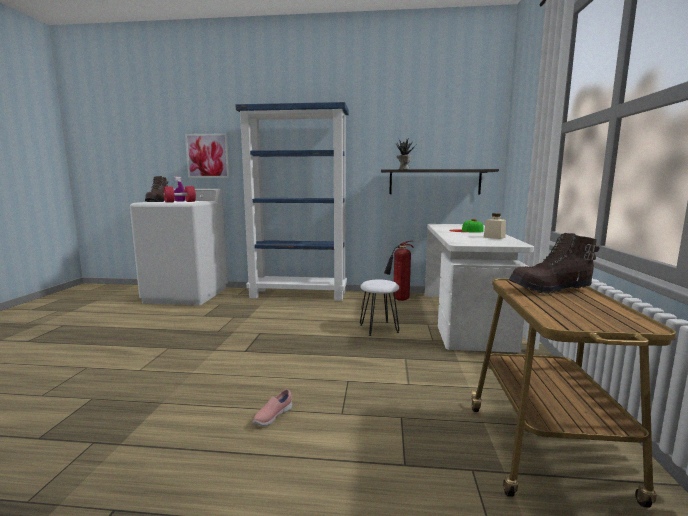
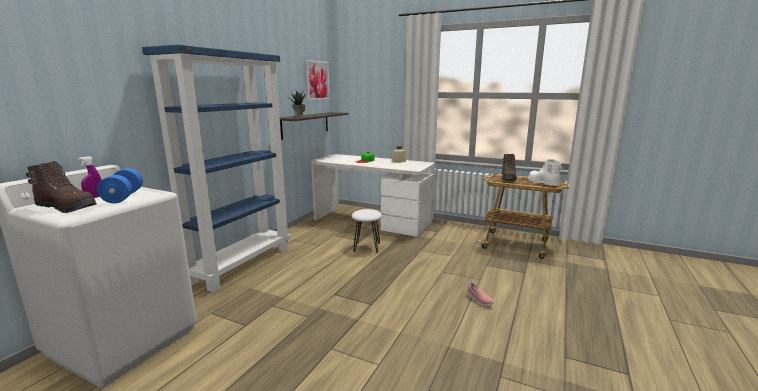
camera: 70 degrees left, 5 degrees up
red dumbbell [163,186,196,203] -> blue dumbbell [97,168,143,203]
picture [185,133,230,178] -> picture moved to [305,60,330,100]
fire extinguisher [384,241,414,301] -> none
none -> white boot [528,159,562,185]

